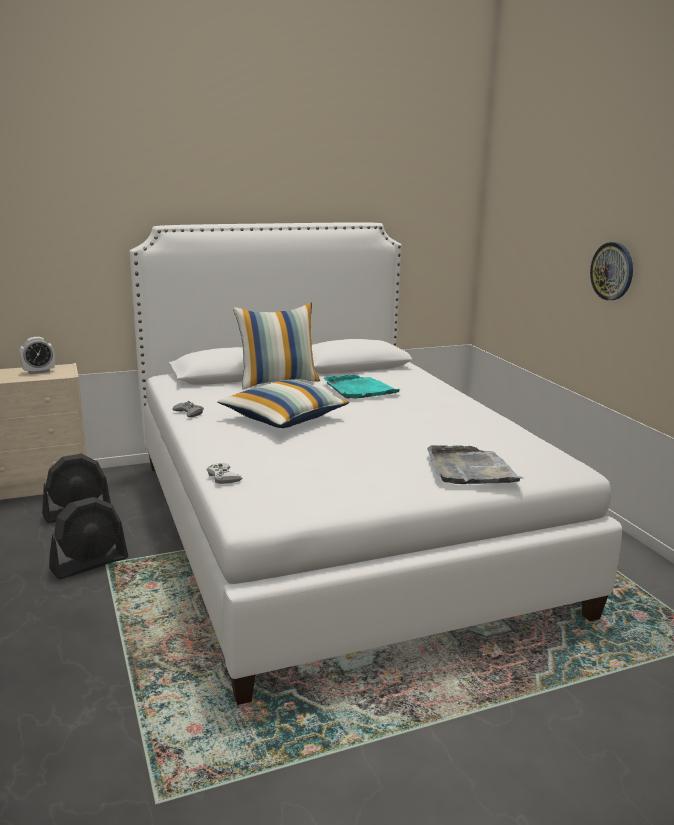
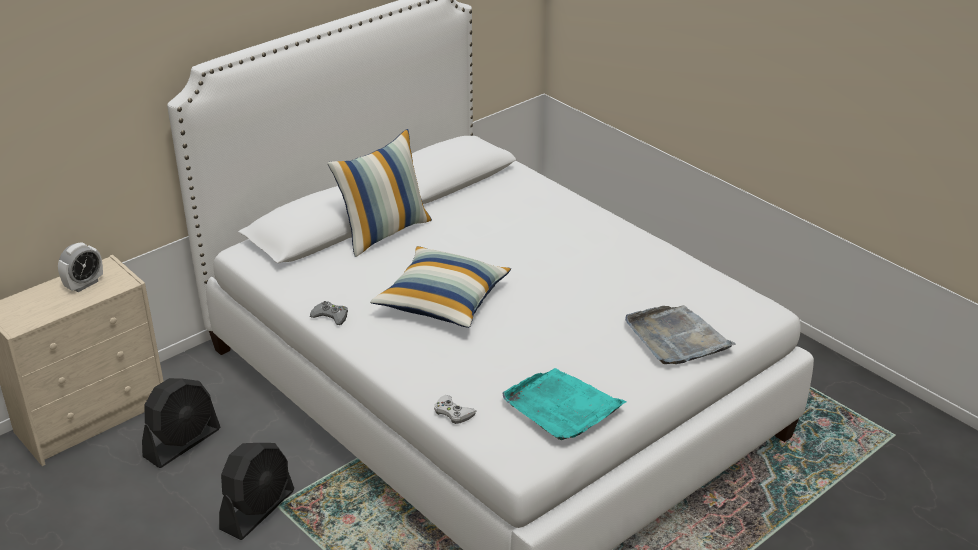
camera: 20 degrees left, 15 degrees up
turquoise tray [324,374,400,399] -> turquoise tray moved to [502,368,627,440]
wall clock [590,242,633,300] -> none

